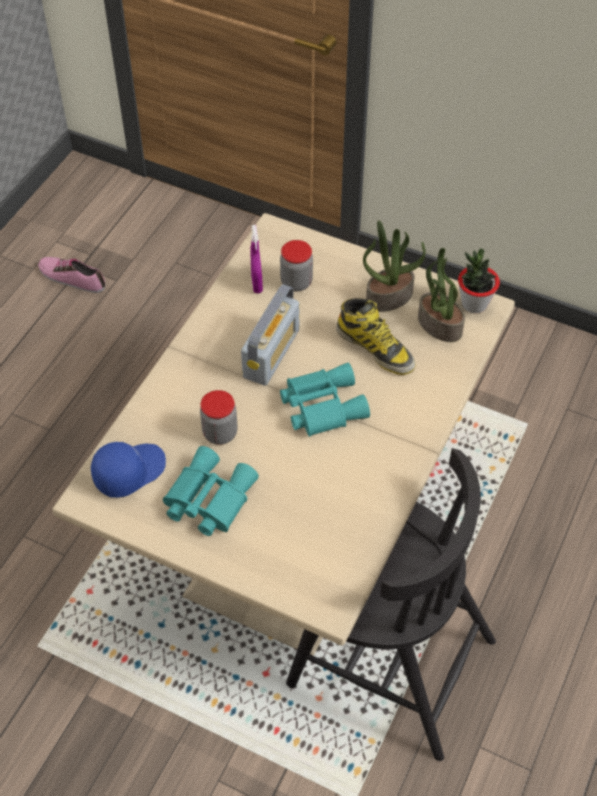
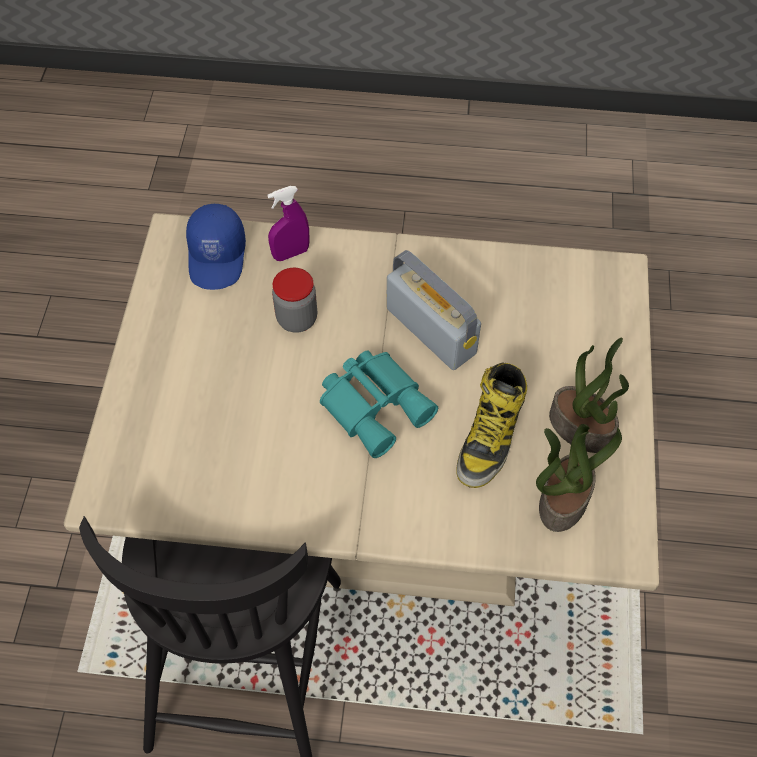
camera: 70 degrees right, 5 degrees up
shoe [38,257,105,293] -> none
blue cap [91,442,166,498] -> blue cap turned 60 degrees clockwise [186,204,246,290]
turquoise binoculars [163,446,259,536] -> none
radio [241,284,300,386] -> radio turned 135 degrees counterclockwise [386,250,481,370]
purple spray bottle [250,225,263,293] -> purple spray bottle moved to [267,186,310,261]
jar [280,240,313,291] -> none
potted plant [458,248,500,313] -> none

